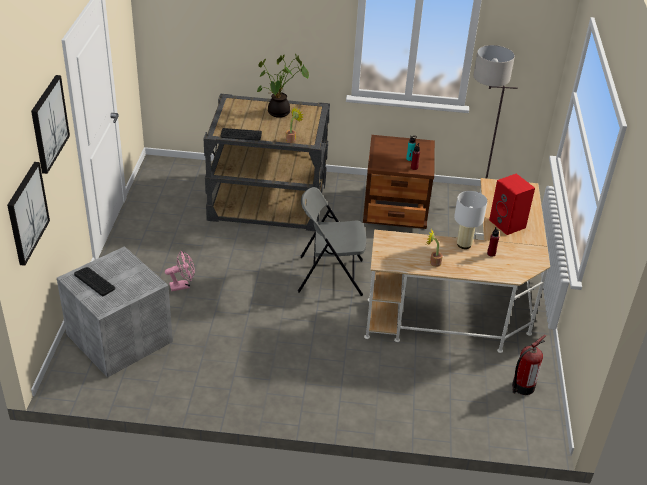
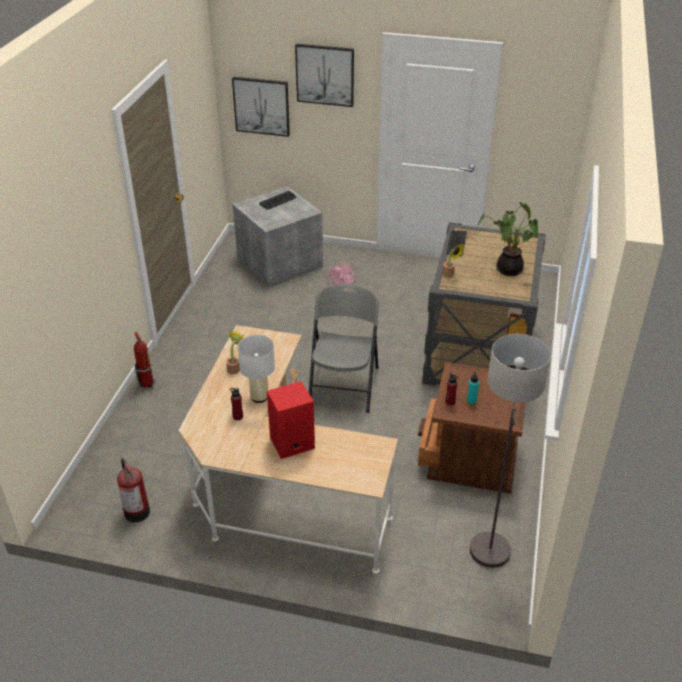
camera: 100 degrees right, 0 degrees up
none -> fire extinguisher [134,332,156,390]

